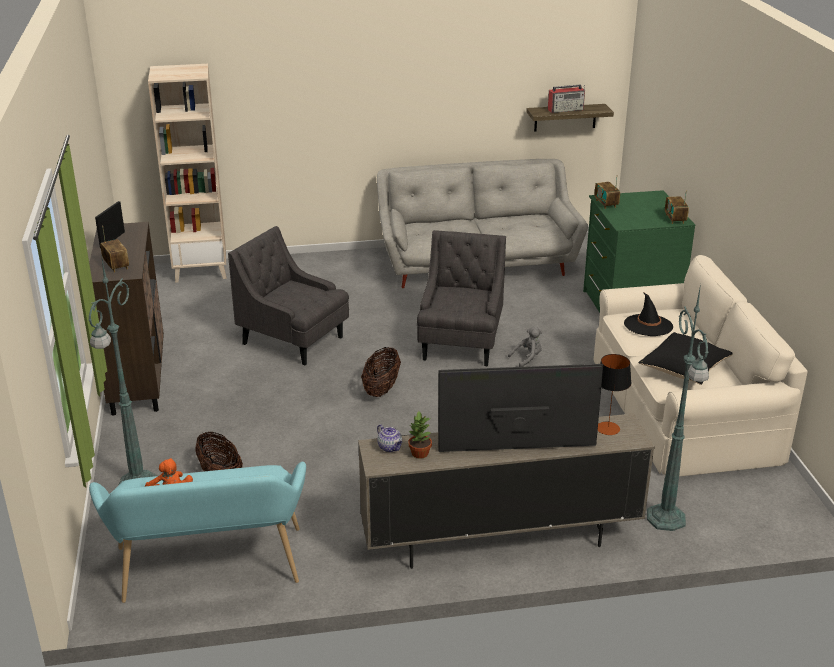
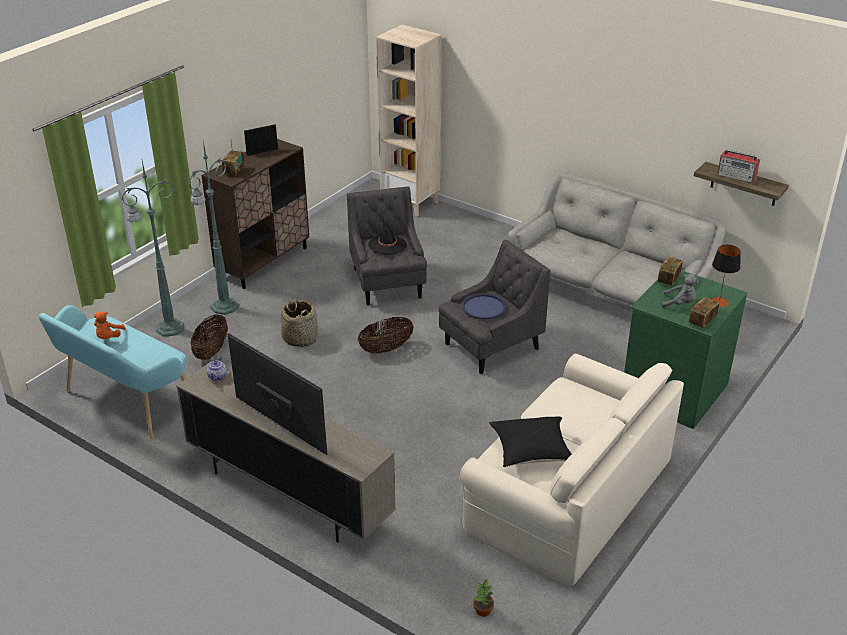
camera: 45 degrees right, 5 degrees up
potted plant [408,412,432,459] -> potted plant moved to [473,578,494,617]
grey plush toy [508,327,543,367] -> grey plush toy moved to [661,274,698,308]
table lamp [598,354,631,435] -> table lamp moved to [711,245,741,307]
black hat [624,292,673,336] -> black hat moved to [368,217,407,254]
green floor lamp [647,284,709,531] -> green floor lamp moved to [189,141,240,315]
none -> basket [281,299,318,347]
none -> blue tray [462,293,506,319]

